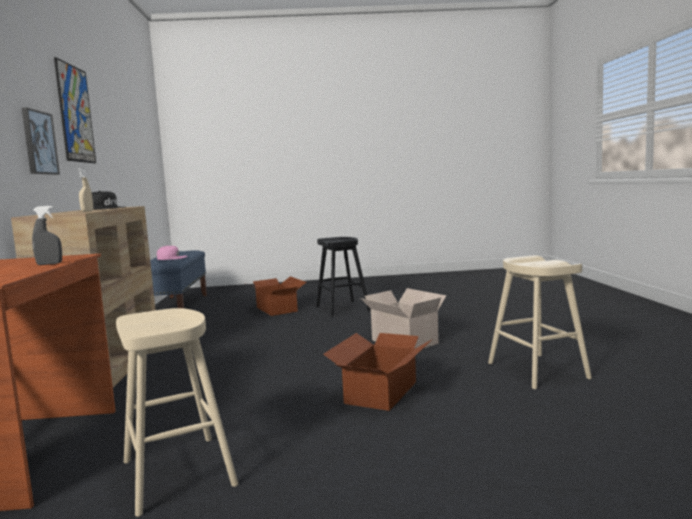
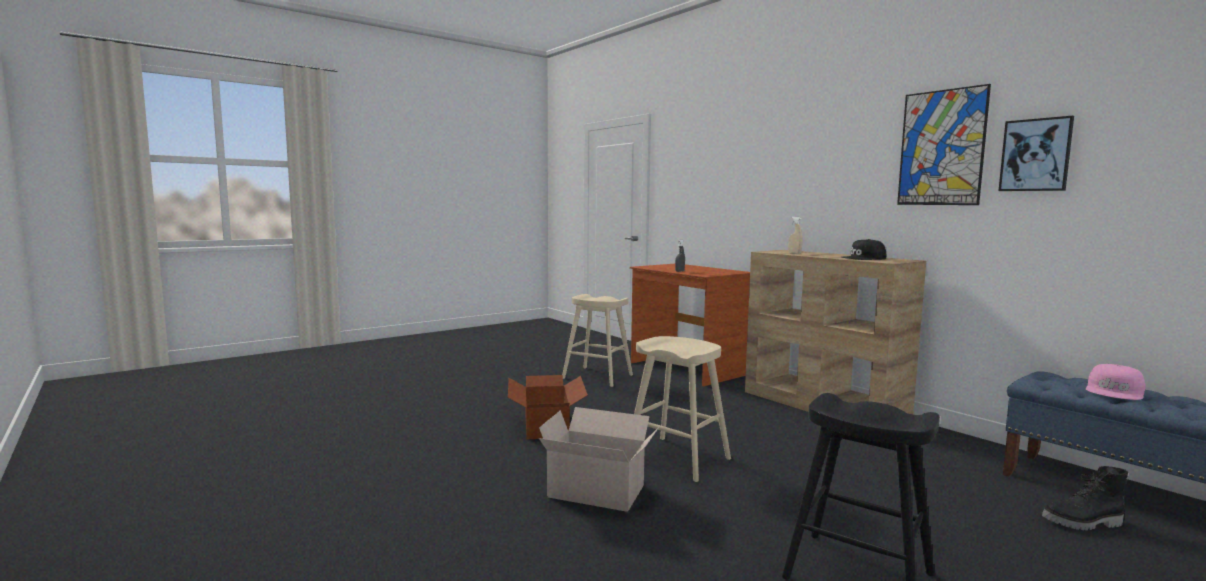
camera: 145 degrees right, 0 degrees up
picture [22,108,60,175] -> picture moved to [999,116,1074,191]
cardboard box [246,276,306,316] -> none
beige stool [488,255,592,389] -> beige stool moved to [634,336,731,482]
none -> black boot [1042,466,1129,531]

